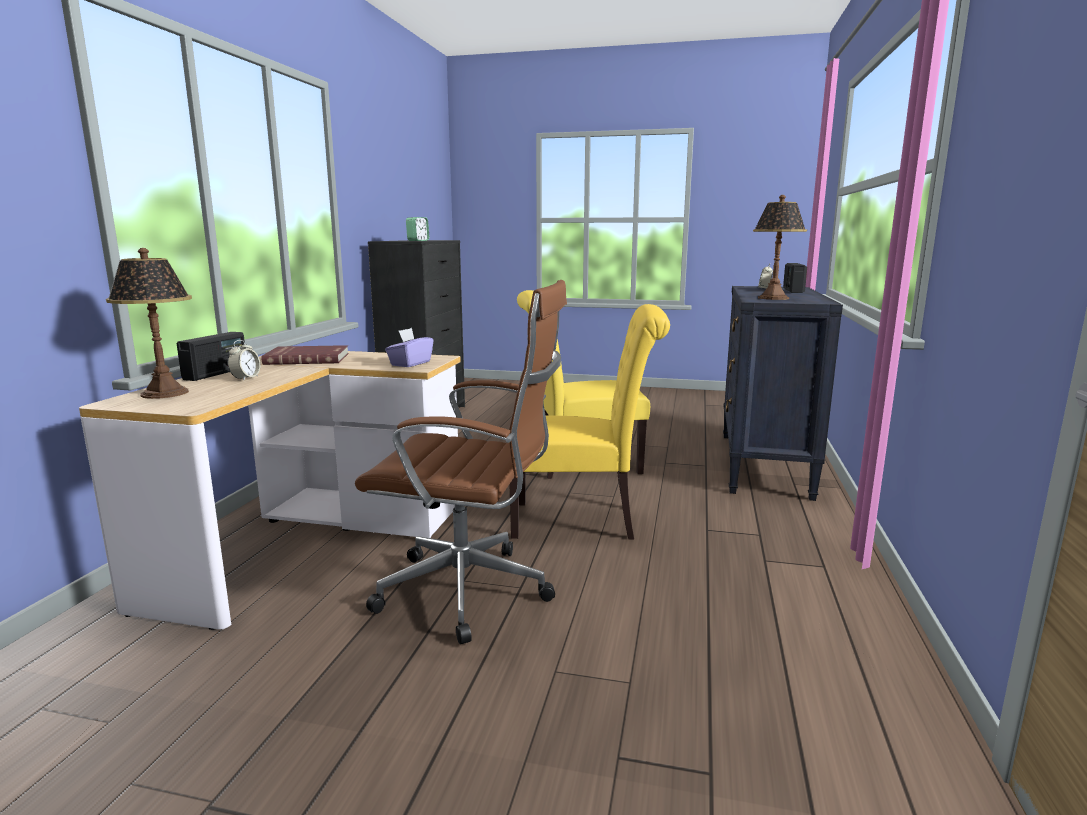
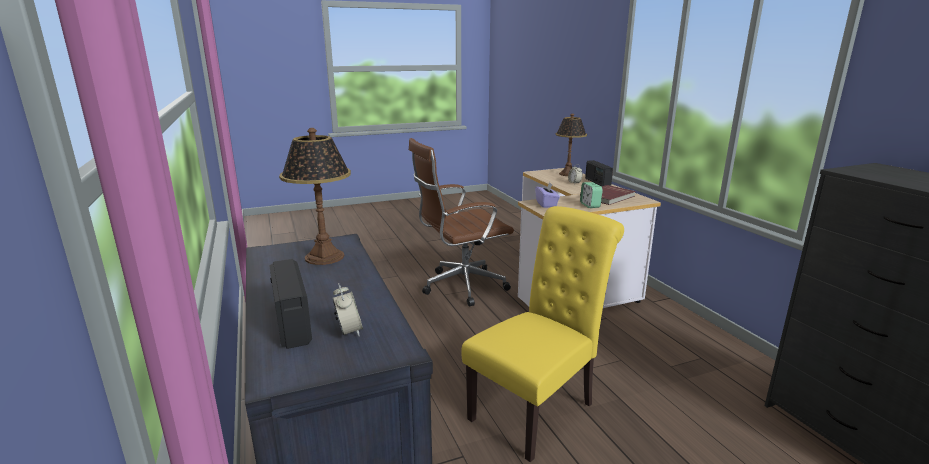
camera: 145 degrees right, 5 degrees up
alarm clock [406,217,429,241] -> alarm clock moved to [580,182,603,208]
yellow chair [509,304,670,540] -> none

